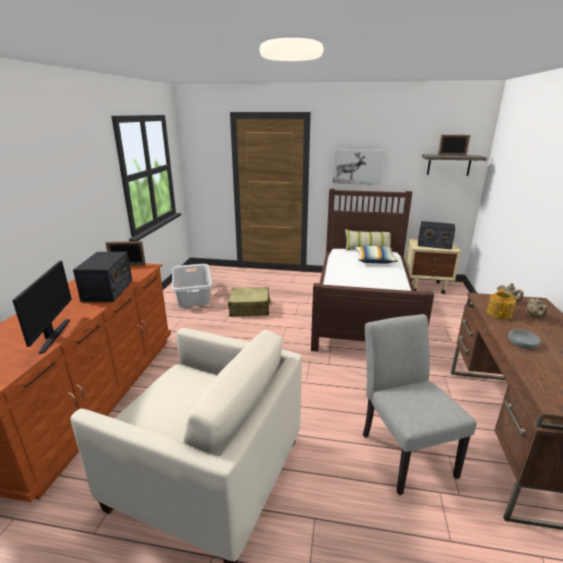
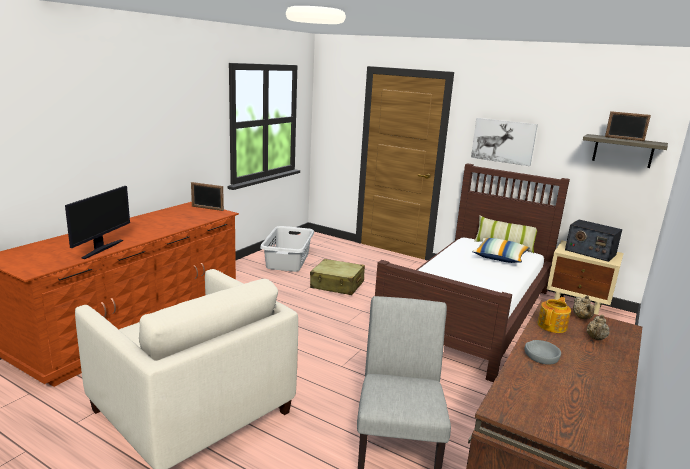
camera: 20 degrees right, 5 degrees down
radio [73,252,132,302] -> none

